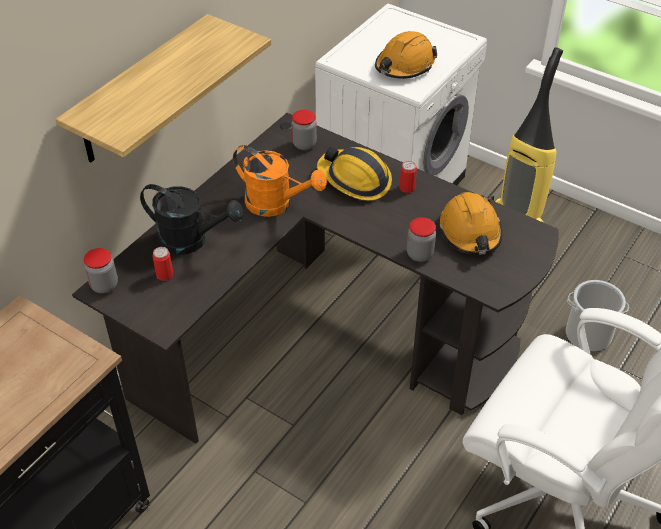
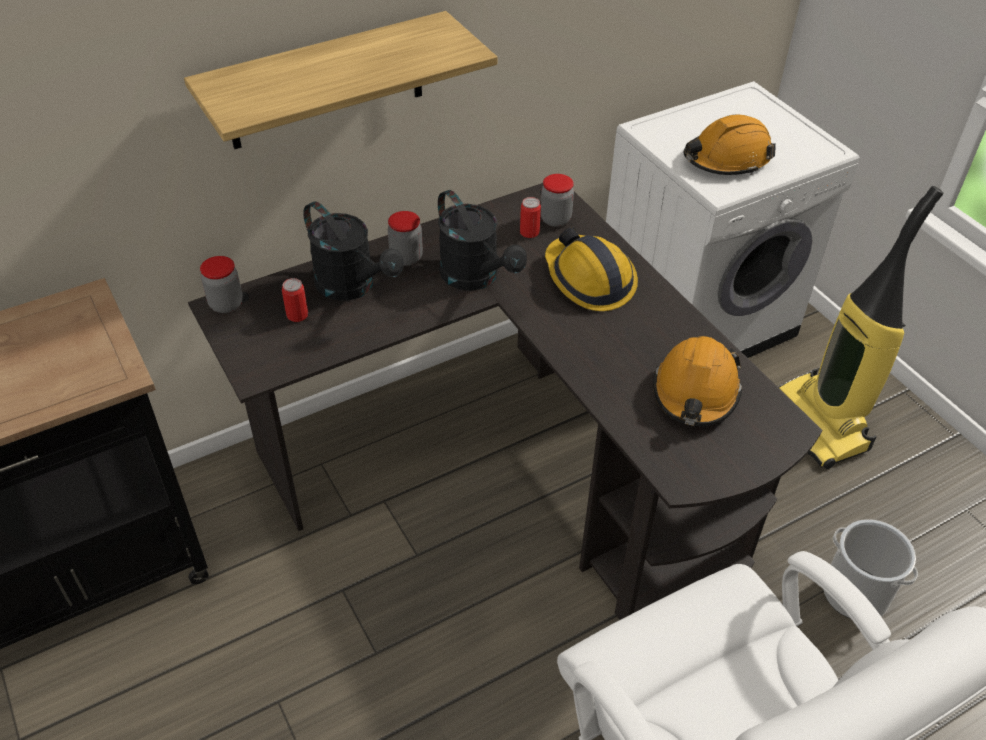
camera: 25 degrees right, 0 degrees up
orange watering can [233,145,327,217] -> black watering can [438,190,527,291]
can [400,161,417,193] -> can moved to [520,197,541,238]
jar [407,218,436,262] -> jar moved to [388,211,423,266]

